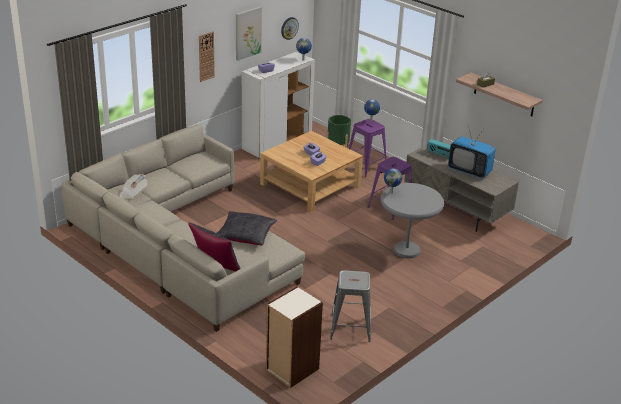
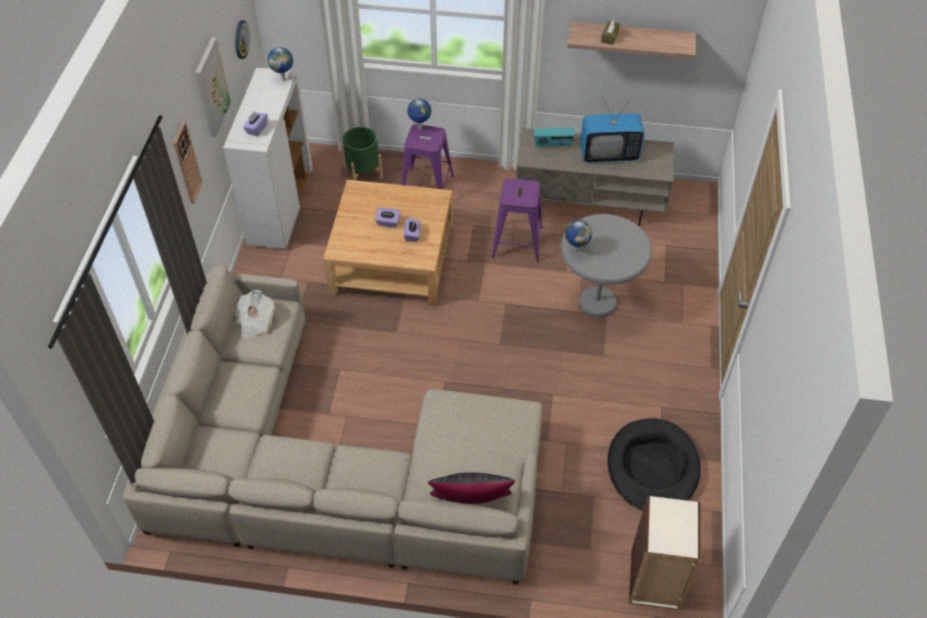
camera: 35 degrees left, 20 degrees up
newspaper [119,174,148,199] -> newspaper moved to [234,290,275,338]
black pillow [217,211,277,245] -> none
grey stool [330,270,371,342] -> black dog bed [607,418,701,511]

